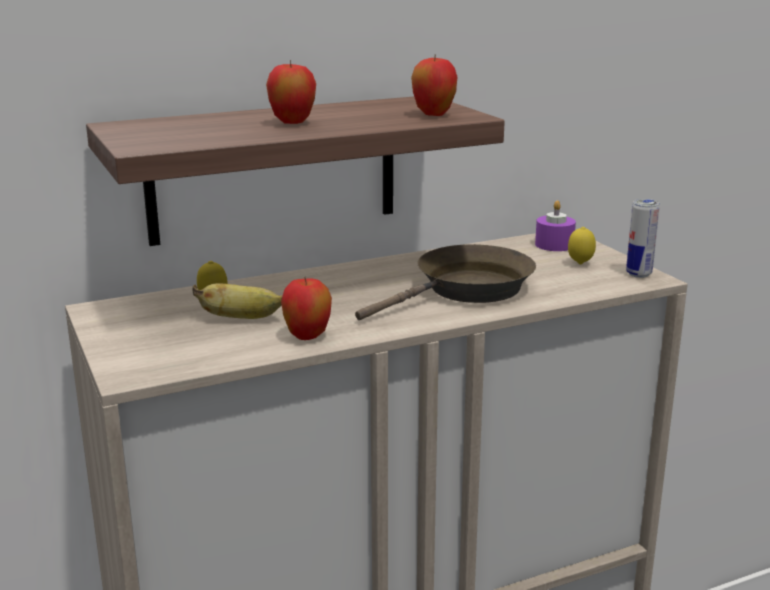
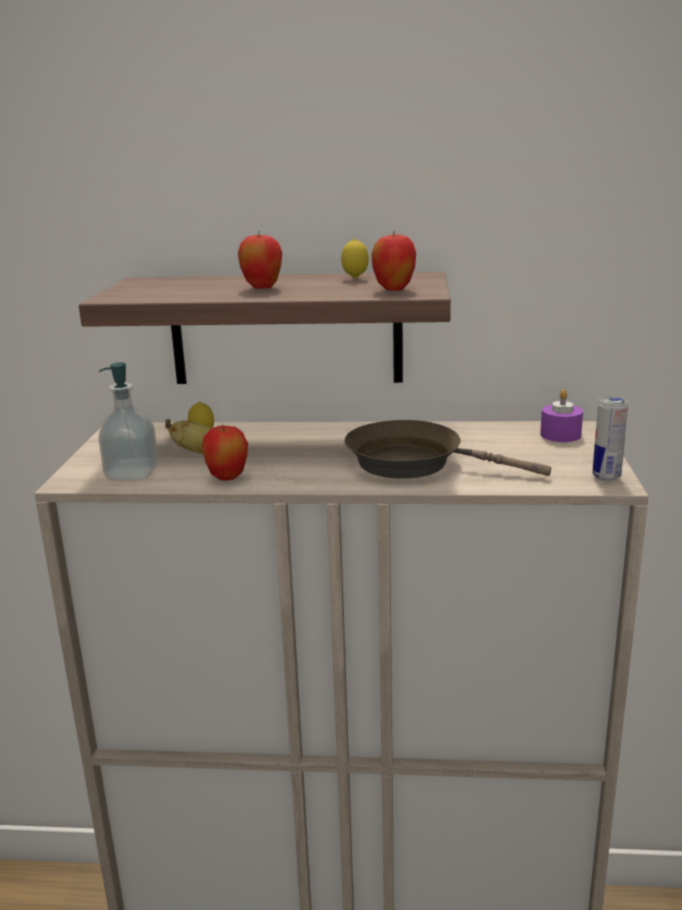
camera: 30 degrees right, 0 degrees up
brown frying pan [355,244,536,320] -> brown frying pan turned 150 degrees counterclockwise [345,420,551,479]
lemon [568,227,596,264] -> lemon moved to [341,239,369,279]
none -> soap dispenser [98,363,158,480]

